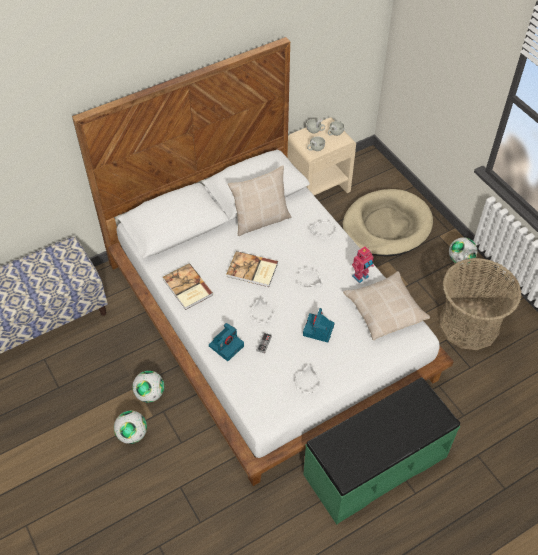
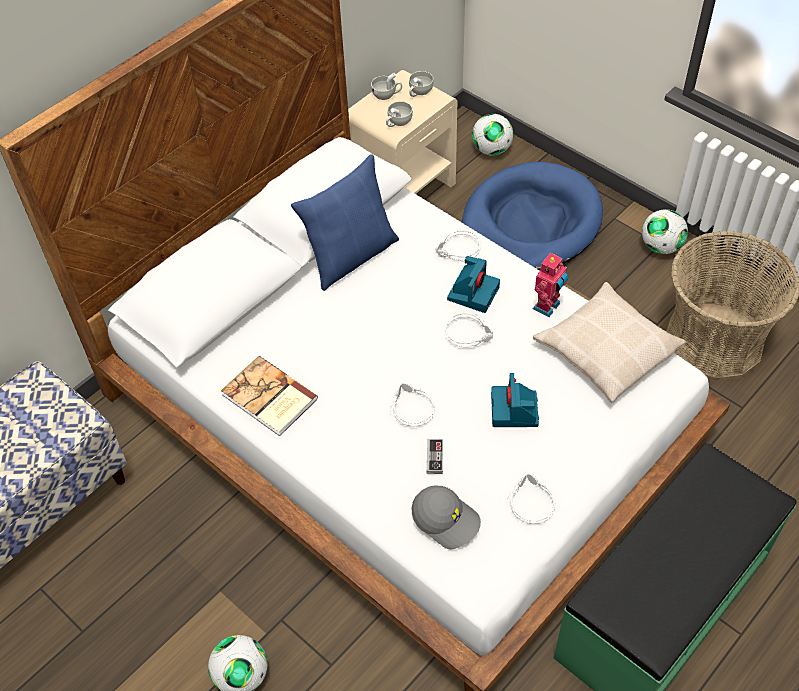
camera: 15 degrees left, 0 degrees up
football [132,371,164,402] -> football moved to [472,114,513,156]
camera [209,323,244,361] -> camera moved to [447,256,500,313]
book [226,251,278,287] -> none
beige pillow [228,165,291,236] -> blue pillow [291,154,399,291]
beige dog bed [343,189,433,257] -> blue dog bed [462,162,603,271]
none -> grey cap [412,485,481,549]

